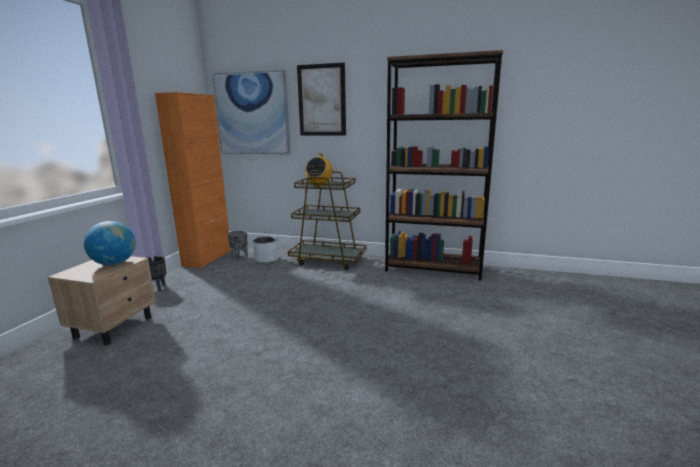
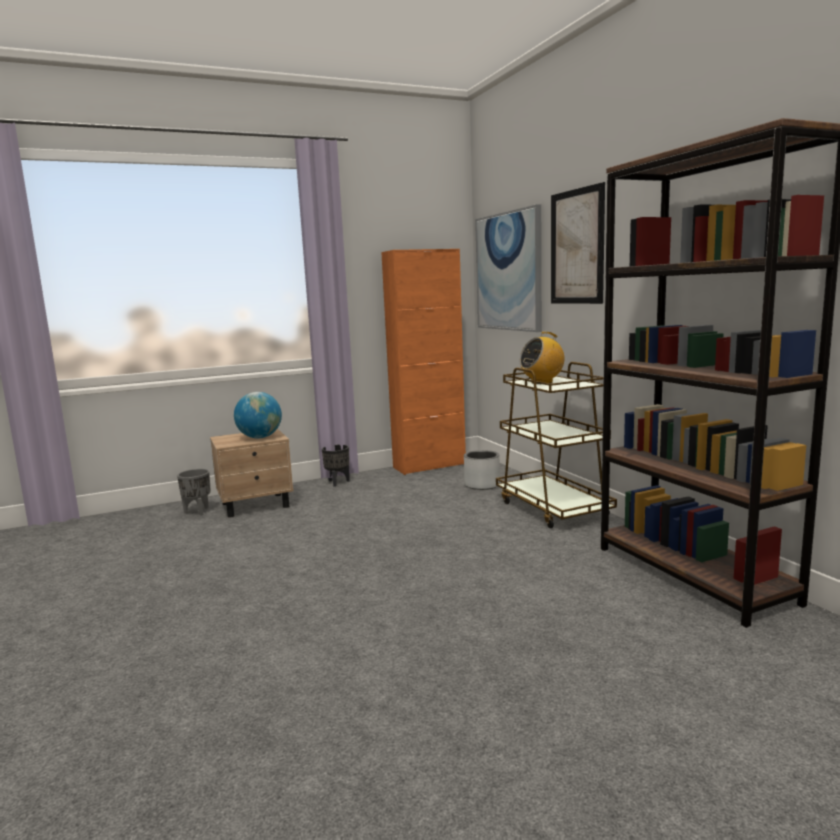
camera: 50 degrees right, 5 degrees down
grey planter [228,230,248,259] -> grey planter moved to [177,469,211,516]

